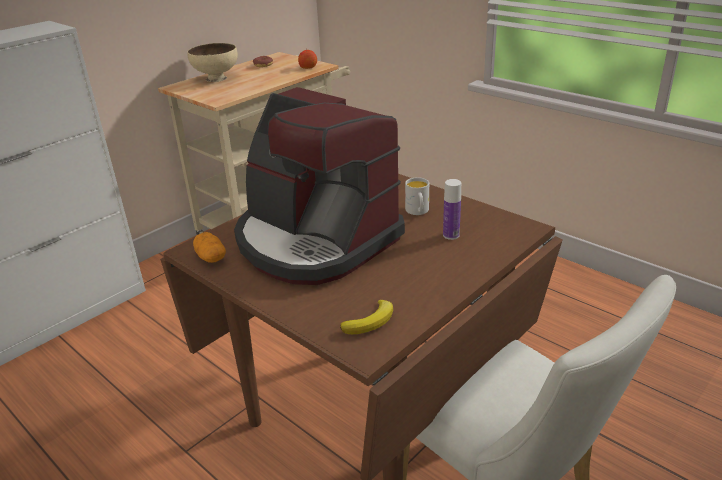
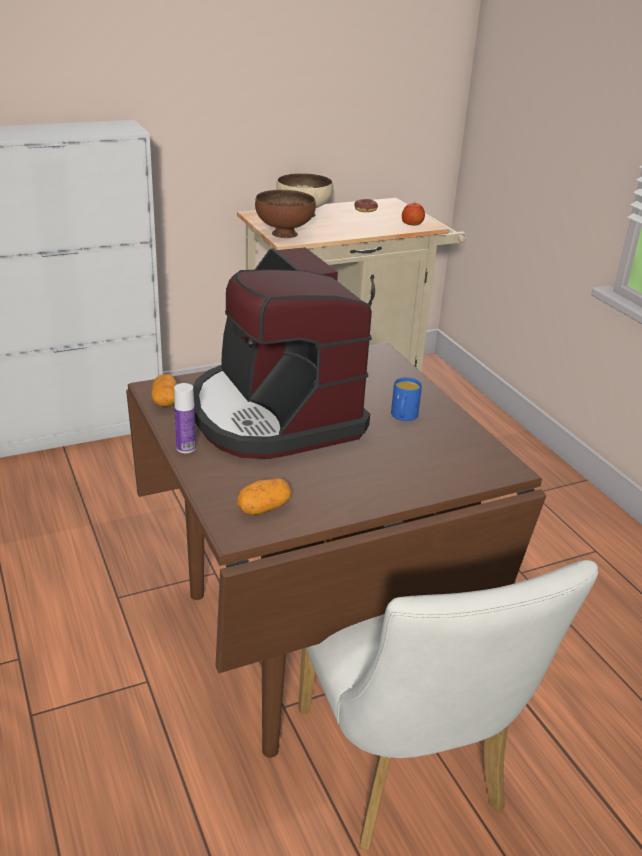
camera: 20 degrees right, 0 degrees up
banana [340,300,393,334] -> potato [237,478,292,515]
white mug [405,177,429,215] -> blue mug [391,377,422,421]
bottle [443,179,461,240] -> bottle moved to [174,383,196,453]
none -> brown bowl [255,190,316,238]

